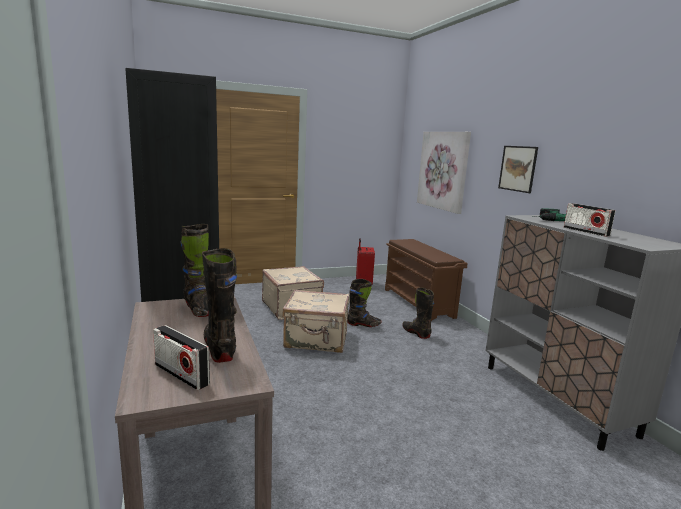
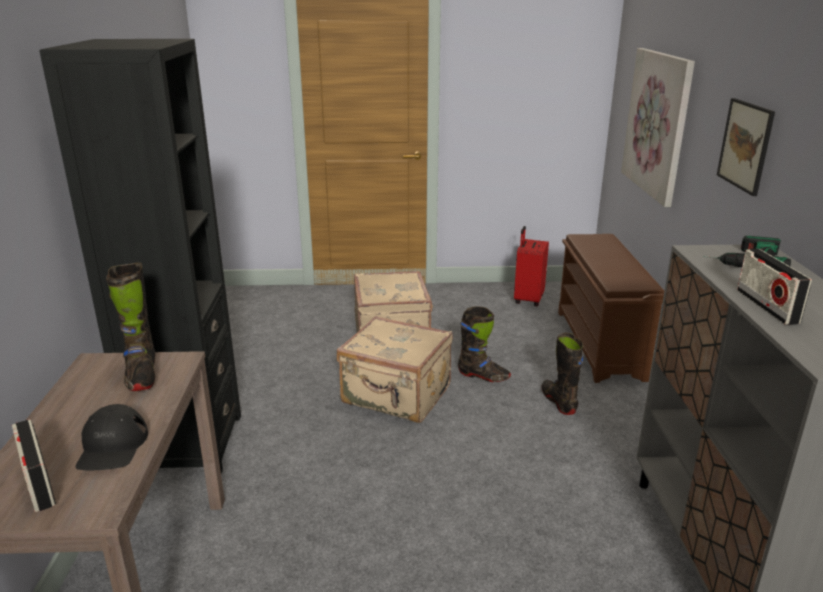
camera: 20 degrees right, 10 degrees up
black boot [202,248,237,363] -> black cap [76,404,148,470]

